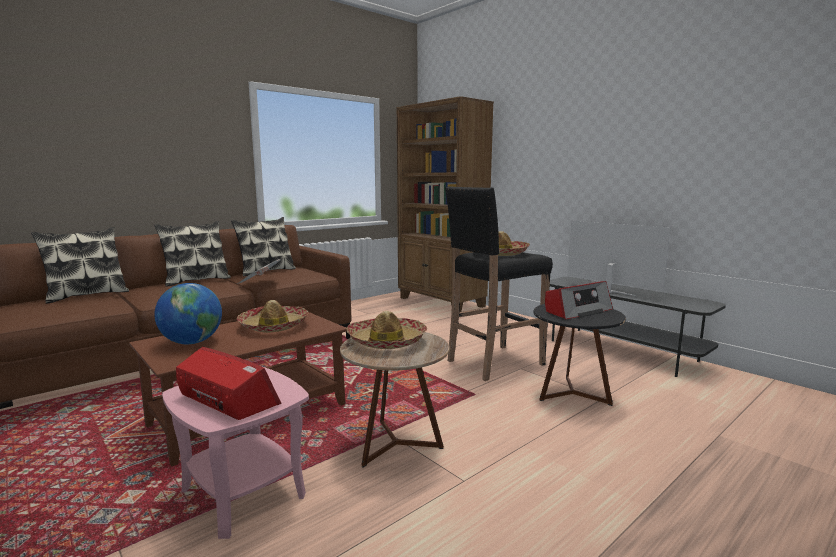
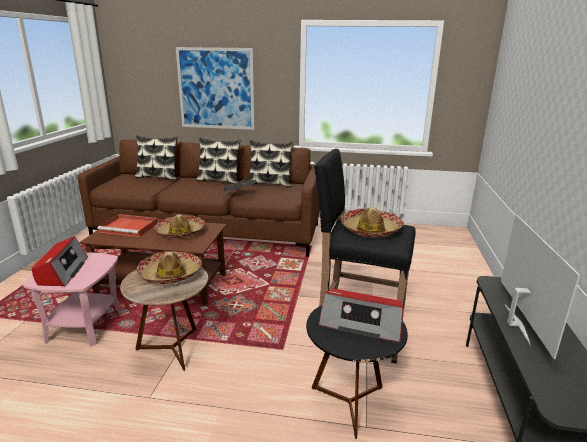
camera: 50 degrees right, 10 degrees up
globe [154,283,222,344] -> red tray [97,214,158,237]
brown bookcase [397,96,494,312] -> none
none -> picture [176,47,255,130]

